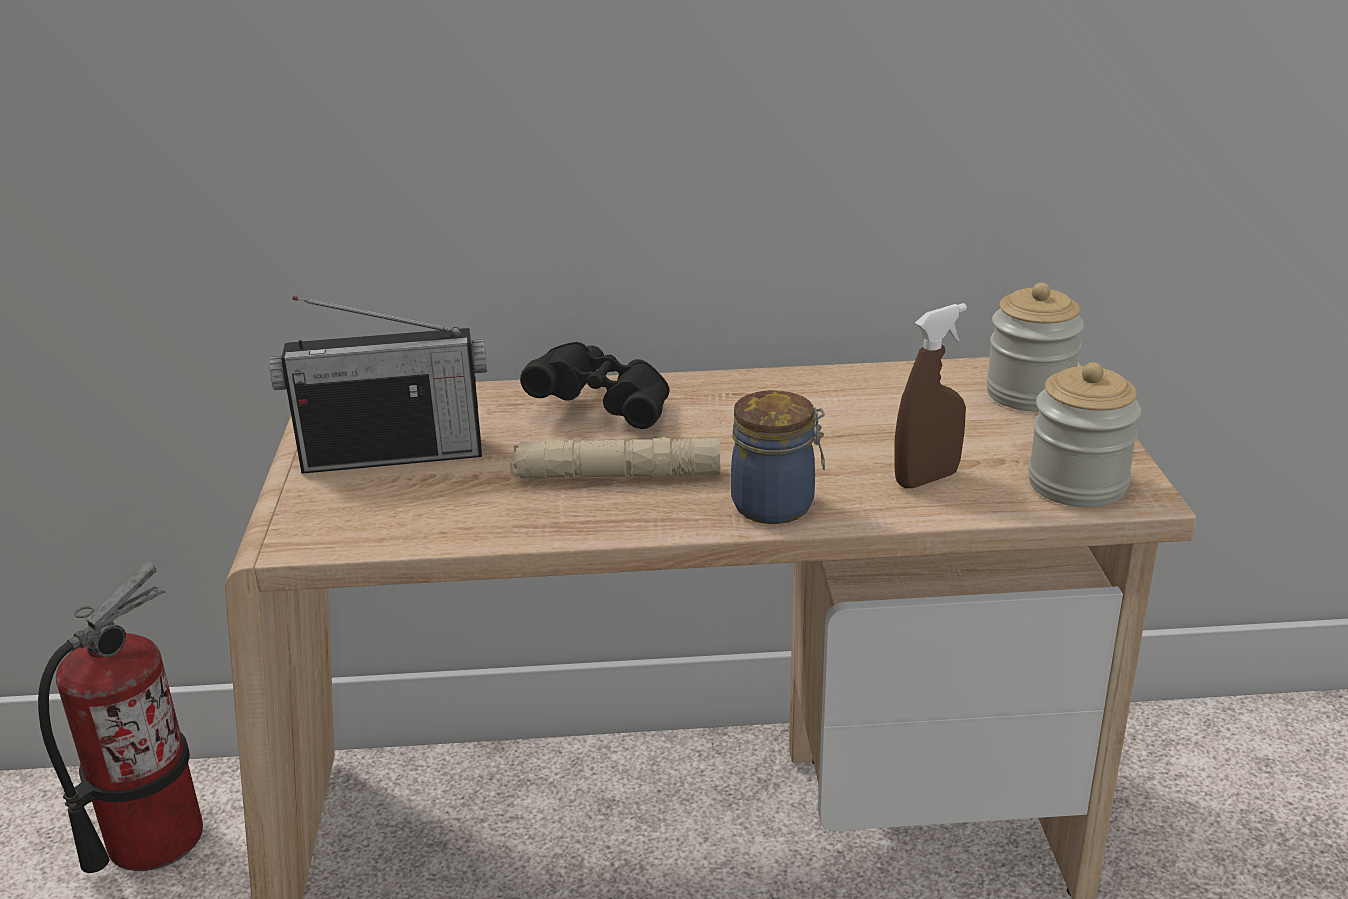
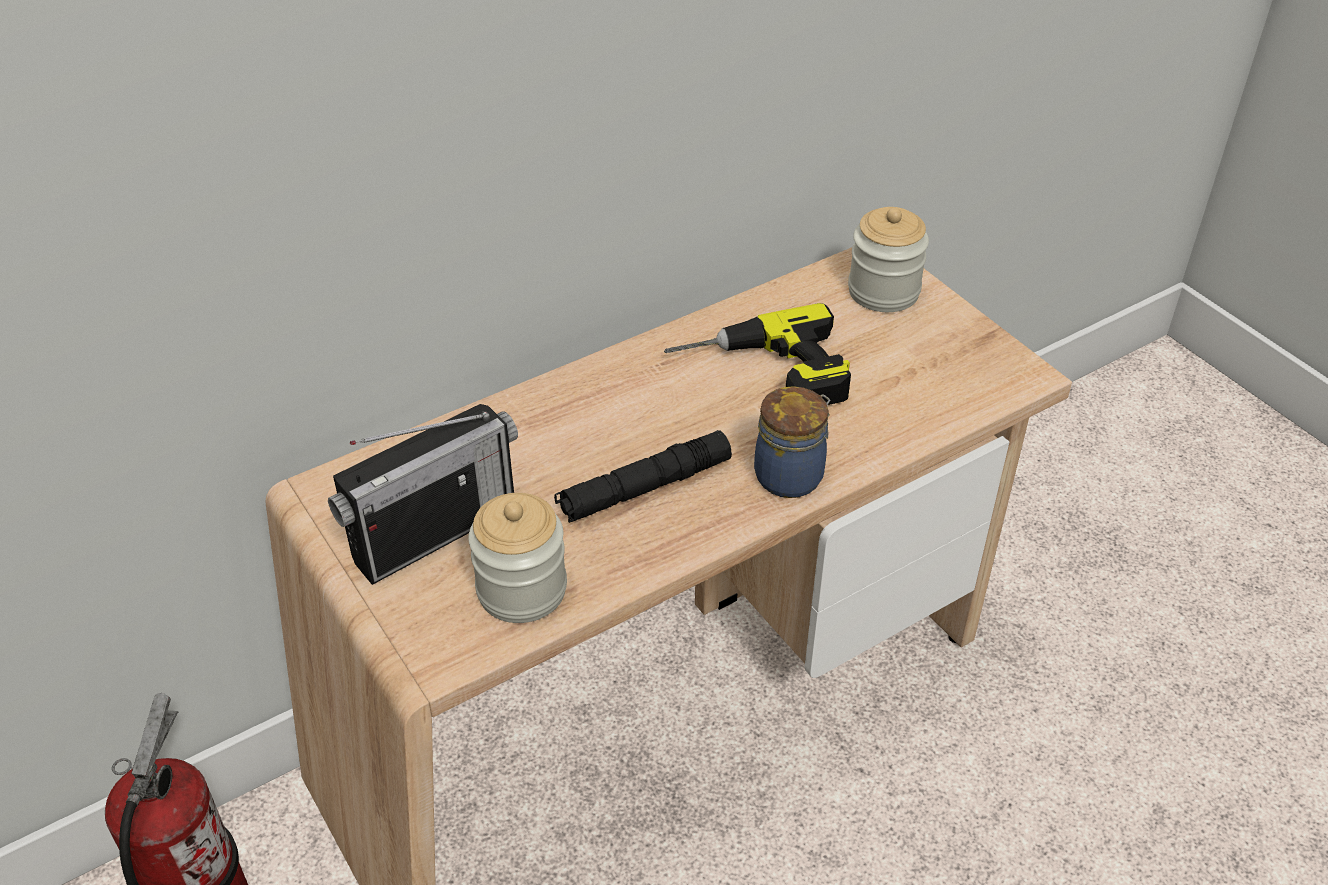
camera: 30 degrees left, 15 degrees up
beige flashlight [510,437,720,478] -> black flashlight [554,430,732,523]
black binoculars [520,342,669,429] -> none
brown spray bottle [894,303,967,488] -> none
jar [1028,362,1141,507] -> jar moved to [468,493,567,623]
none -> power drill [664,303,851,405]

